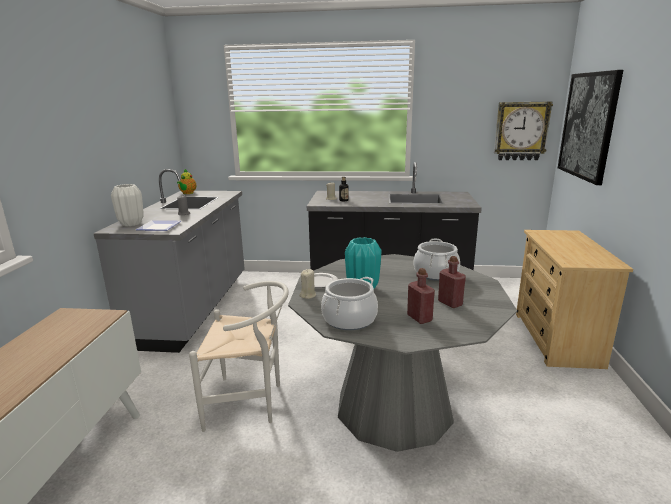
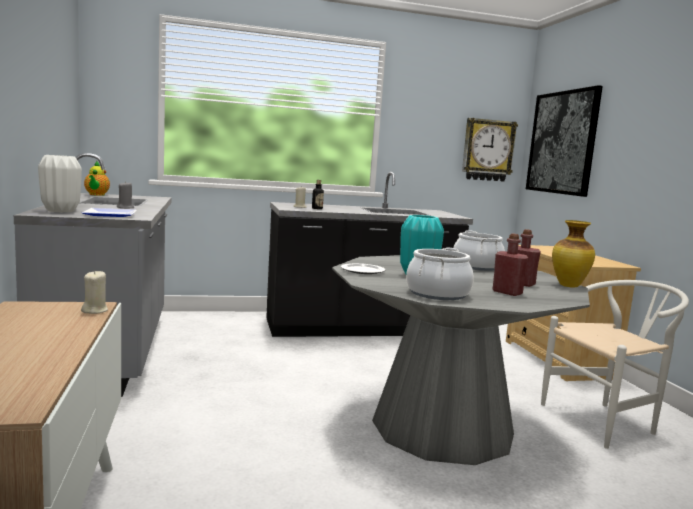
camera: 20 degrees left, 10 degrees down
white chair [189,281,289,432] -> white chair moved to [541,280,689,449]
beige candle [300,269,316,299] -> beige candle moved to [81,270,108,314]
none -> vase [552,220,595,288]

